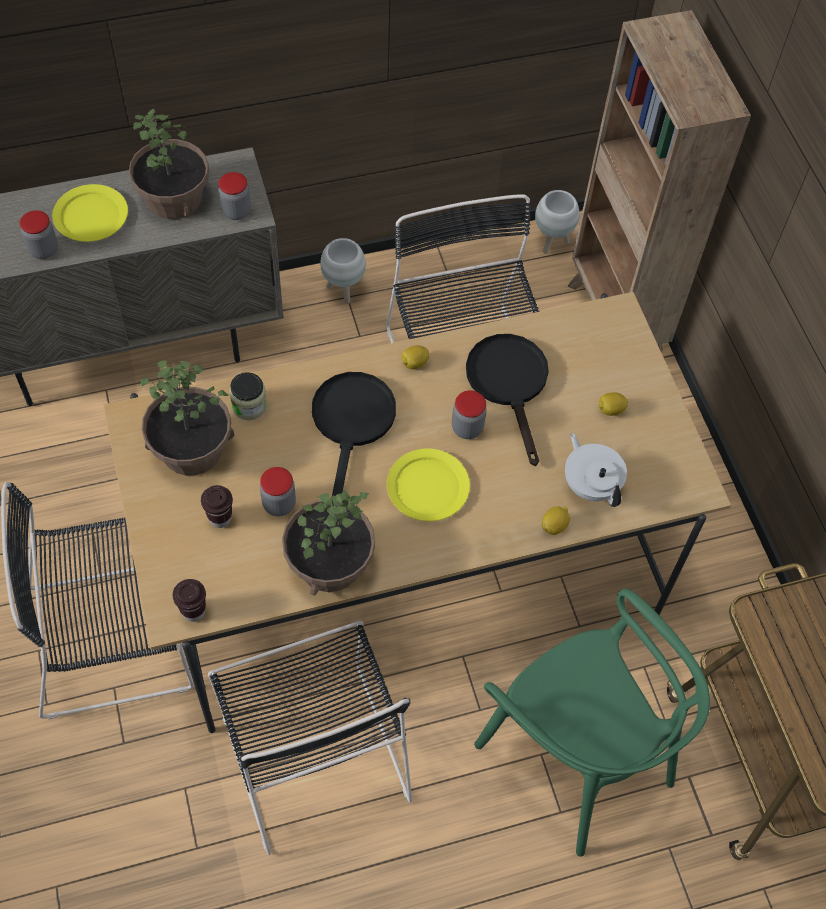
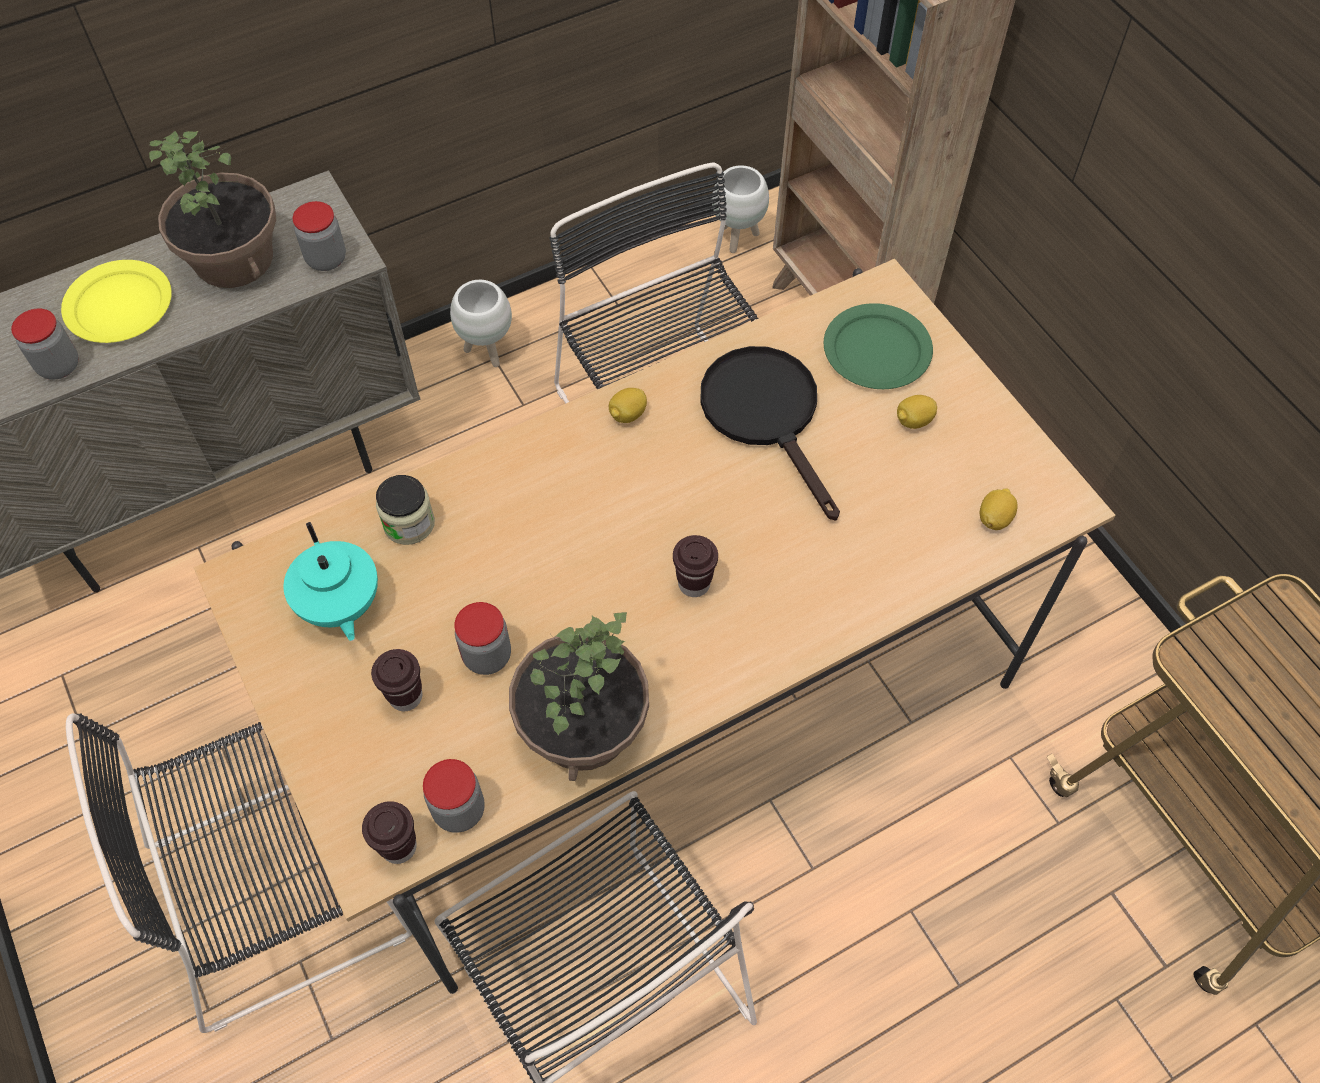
camera: 10 degrees left, 0 degrees up
potted plant [141,360,234,475] -> turquoise teapot [284,522,378,641]
black frying pan [312,372,396,496] -> none
yellow plate [387,448,470,521] -> brown cup [673,535,718,597]
jar [452,390,487,439] -> jar moved to [423,759,485,833]
green chair [474,588,710,857] -> none
lemon [542,506,570,535] -> lemon moved to [980,488,1018,530]
white teapot [565,433,627,507] -> none
none -> green plate [824,303,933,389]

